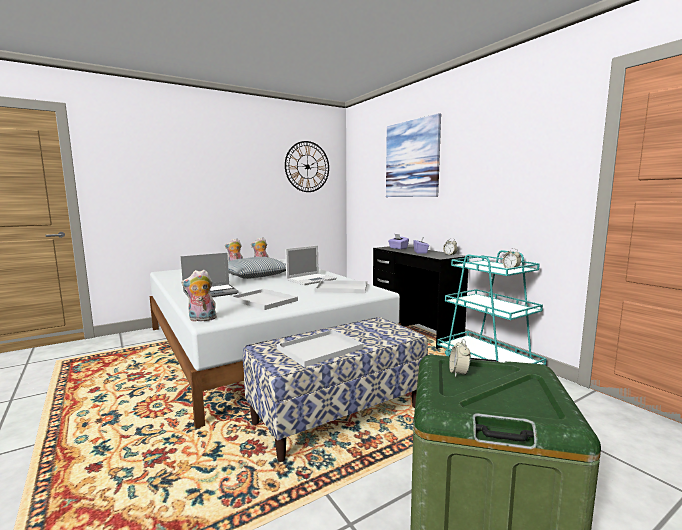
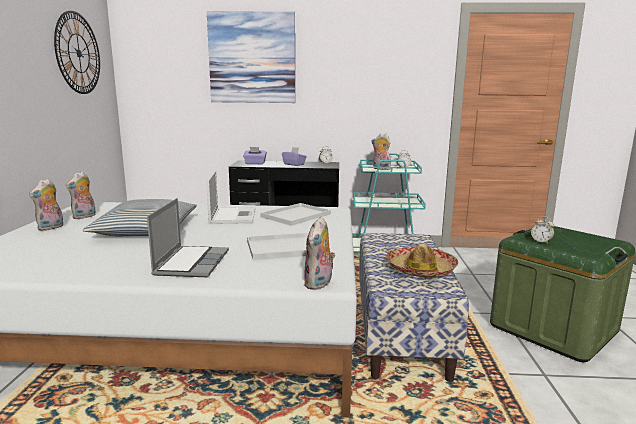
camera: 55 degrees left, 5 degrees up
white tray [277,330,364,367] -> hat [387,243,458,277]
none -> plush toy [372,133,391,170]

